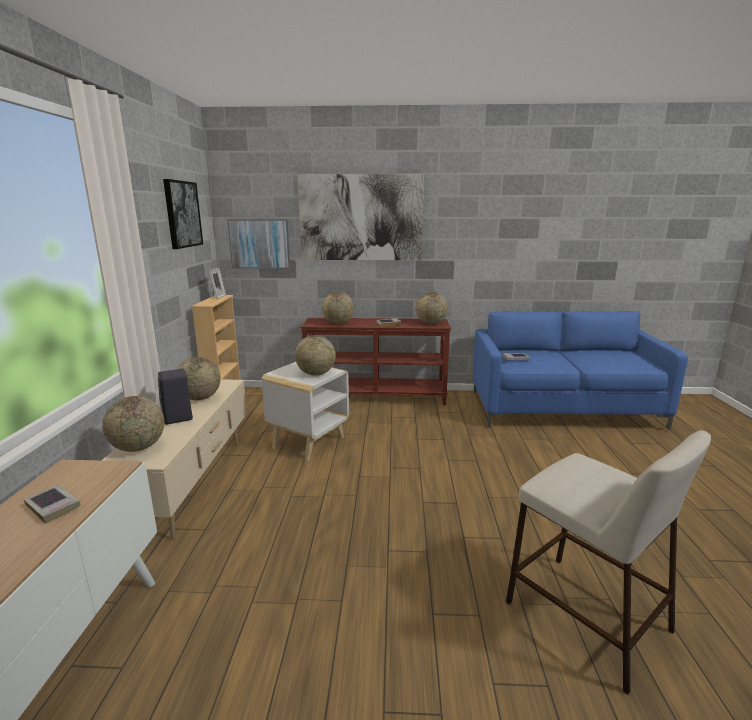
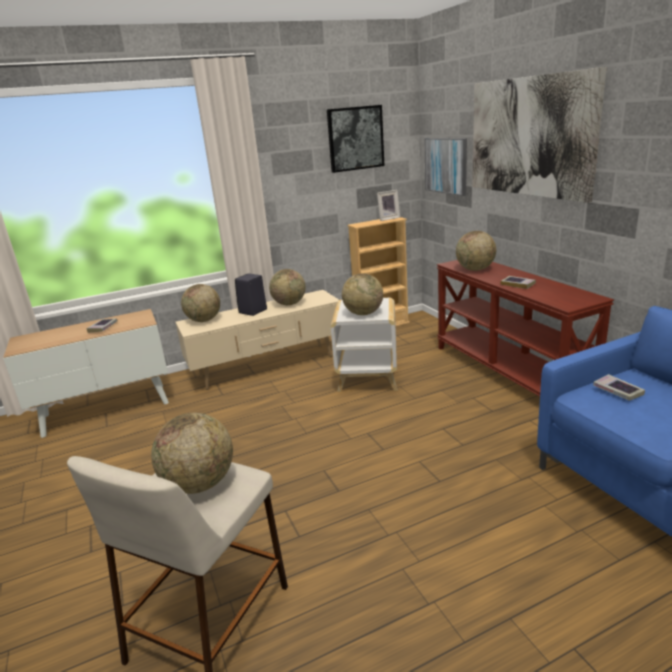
camera: 65 degrees right, 5 degrees up
globe [416,292,448,324] -> globe moved to [151,413,233,494]

